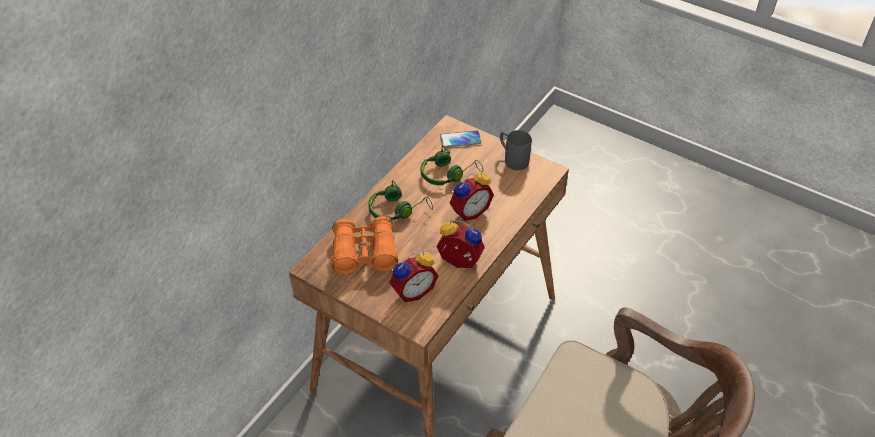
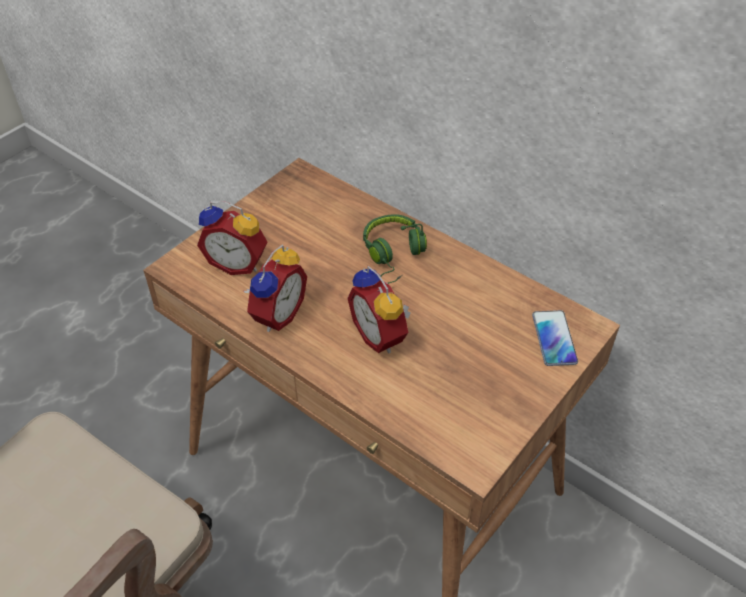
camera: 95 degrees right, 0 degrees up
orange binoculars [331,216,398,274] -> none
alarm clock [389,251,439,302] -> alarm clock turned 45 degrees counterclockwise [197,201,267,275]
green headphones [421,146,483,185] -> none
grey mug [500,130,531,170] -> none

